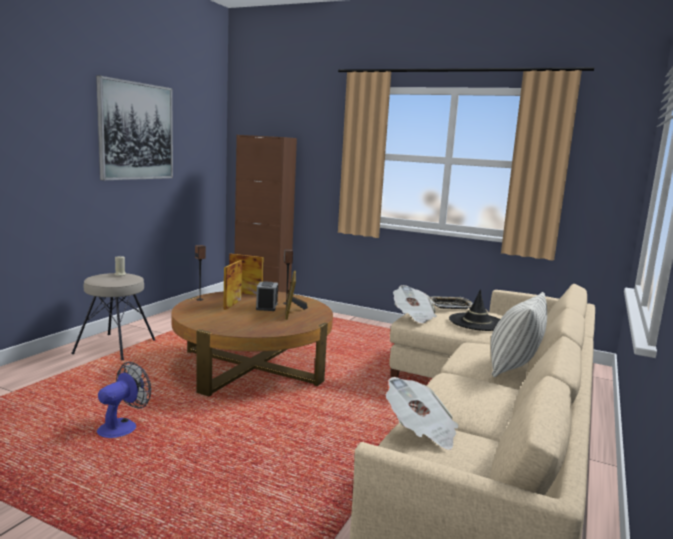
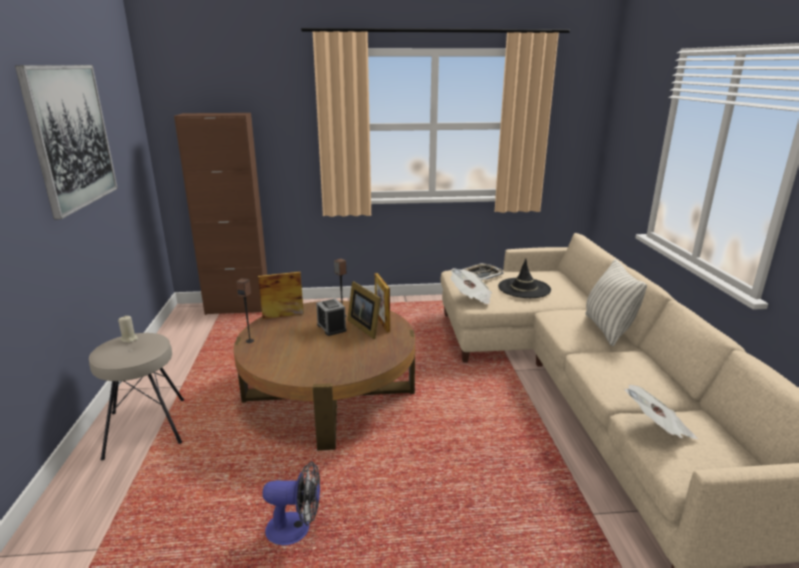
camera: 30 degrees left, 10 degrees up
fan [97,362,151,438] -> fan turned 90 degrees clockwise [262,461,320,545]
picture frame [223,260,242,310] -> picture frame moved to [375,273,390,333]

